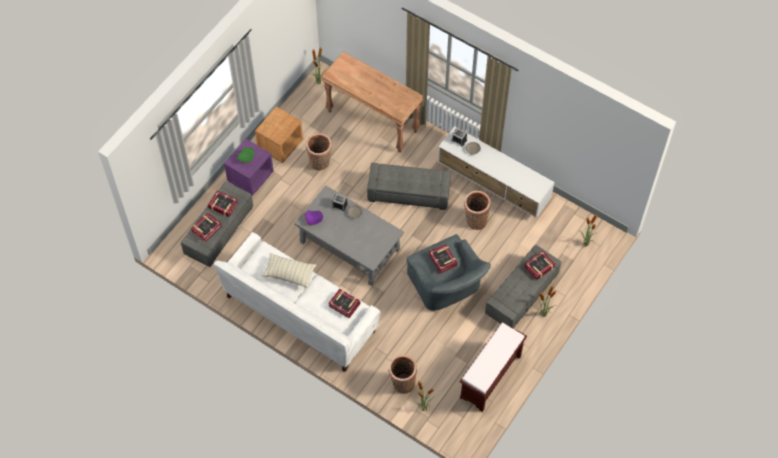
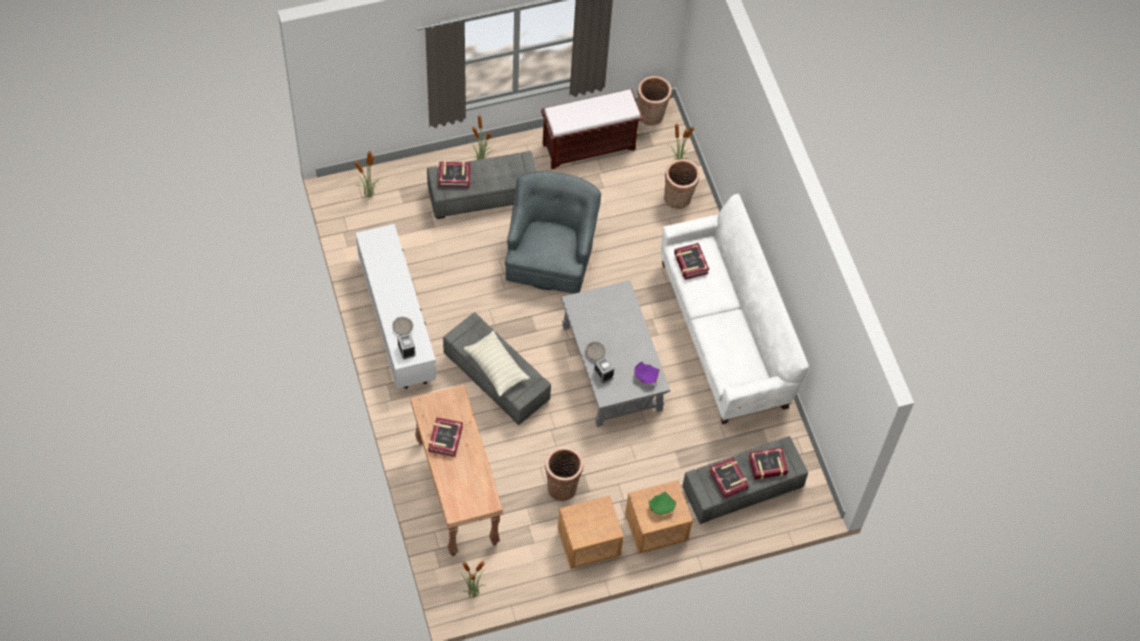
camera: 145 degrees left, 0 degrees up
purple nightstand [224,139,274,196] -> brown nightstand [625,480,693,554]
pillow [261,253,317,288] -> pillow moved to [463,331,530,397]
book [429,244,457,274] -> book moved to [428,417,463,457]
basket [464,191,491,230] -> basket moved to [637,76,672,126]

